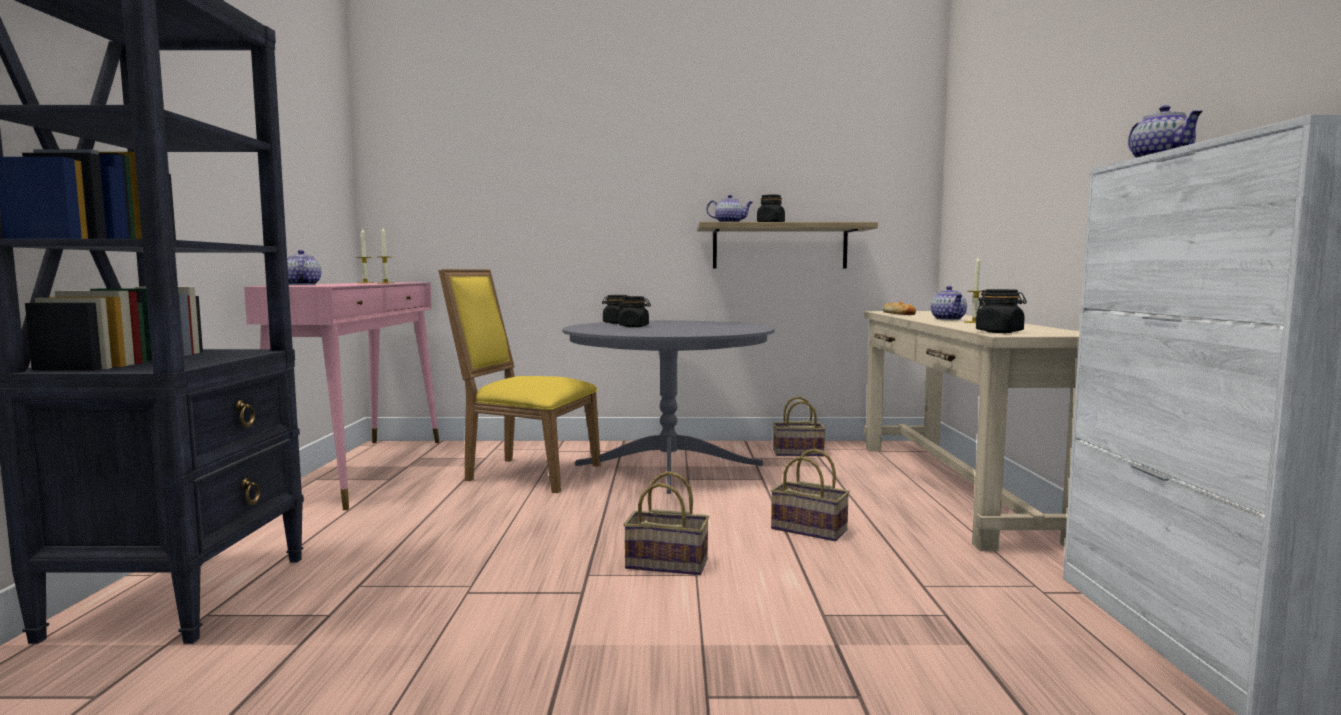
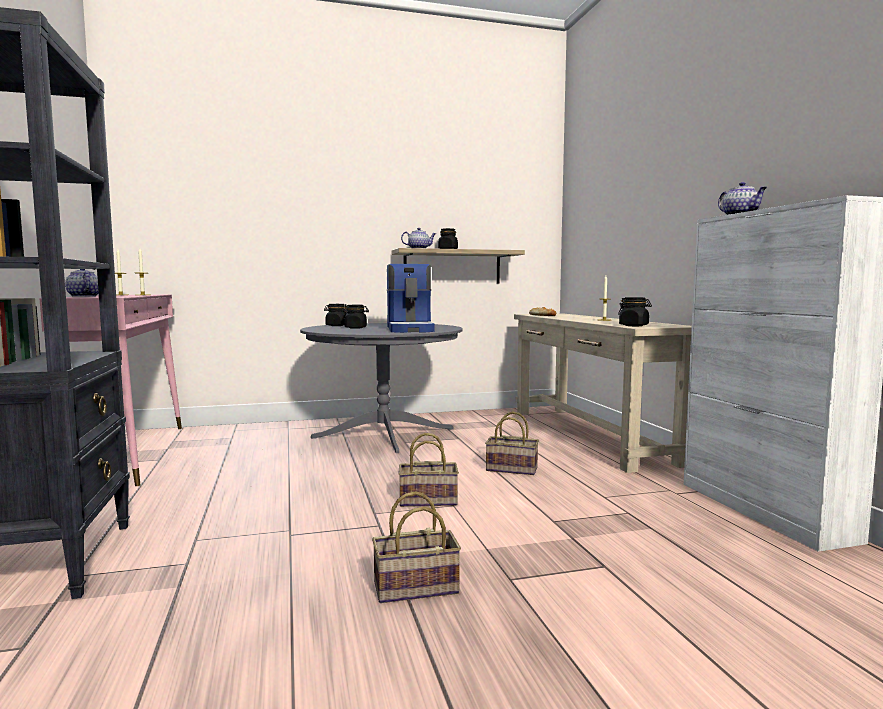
camera: 15 degrees left, 0 degrees up
yellow chair [439,269,601,493] -> none
basket [773,397,826,456] -> basket moved to [372,491,461,603]
teapot [931,286,967,320] -> none
none -> coffee machine [387,264,435,333]

